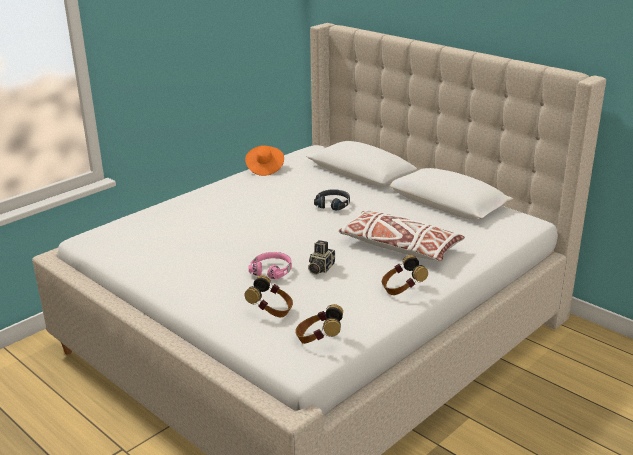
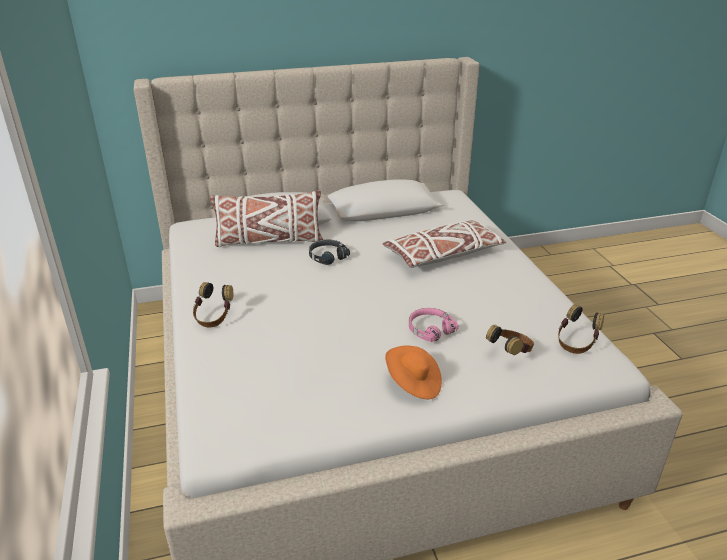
camera: 60 degrees left, 5 degrees up
orange hat [245,145,284,176] -> orange hat moved to [385,345,442,399]
camera [308,240,335,275] -> none
headphones [382,255,428,295] -> headphones moved to [193,282,234,328]
none -> white pillow [210,190,323,247]

